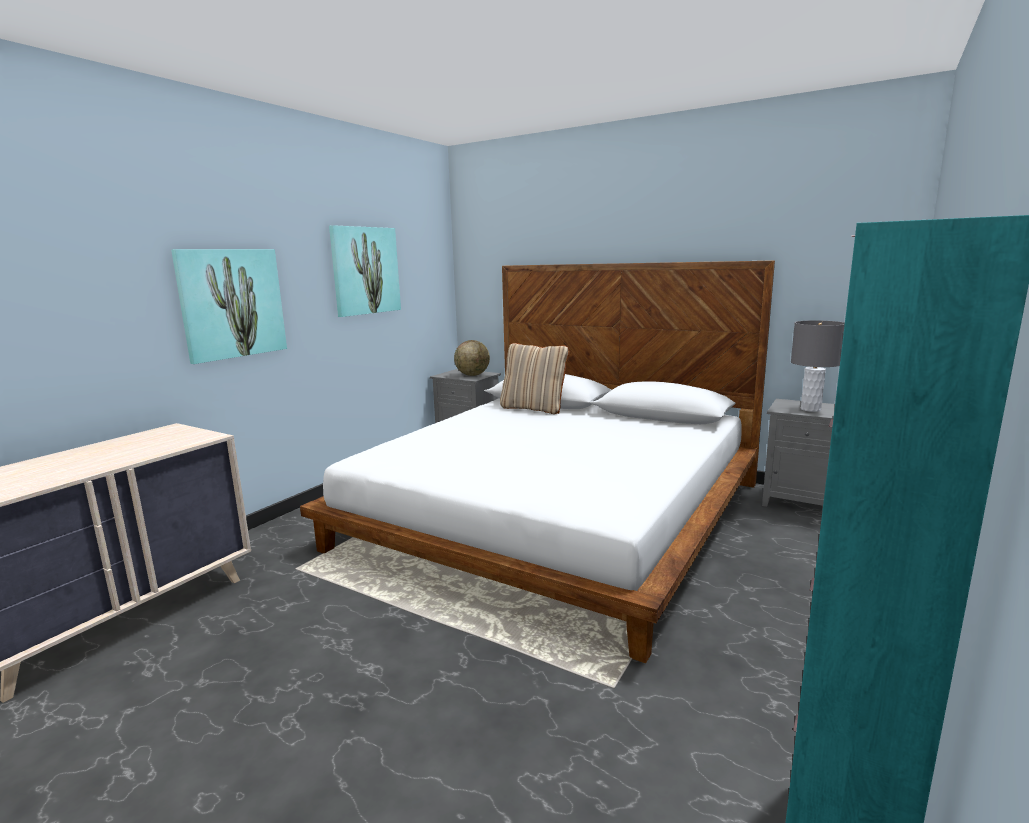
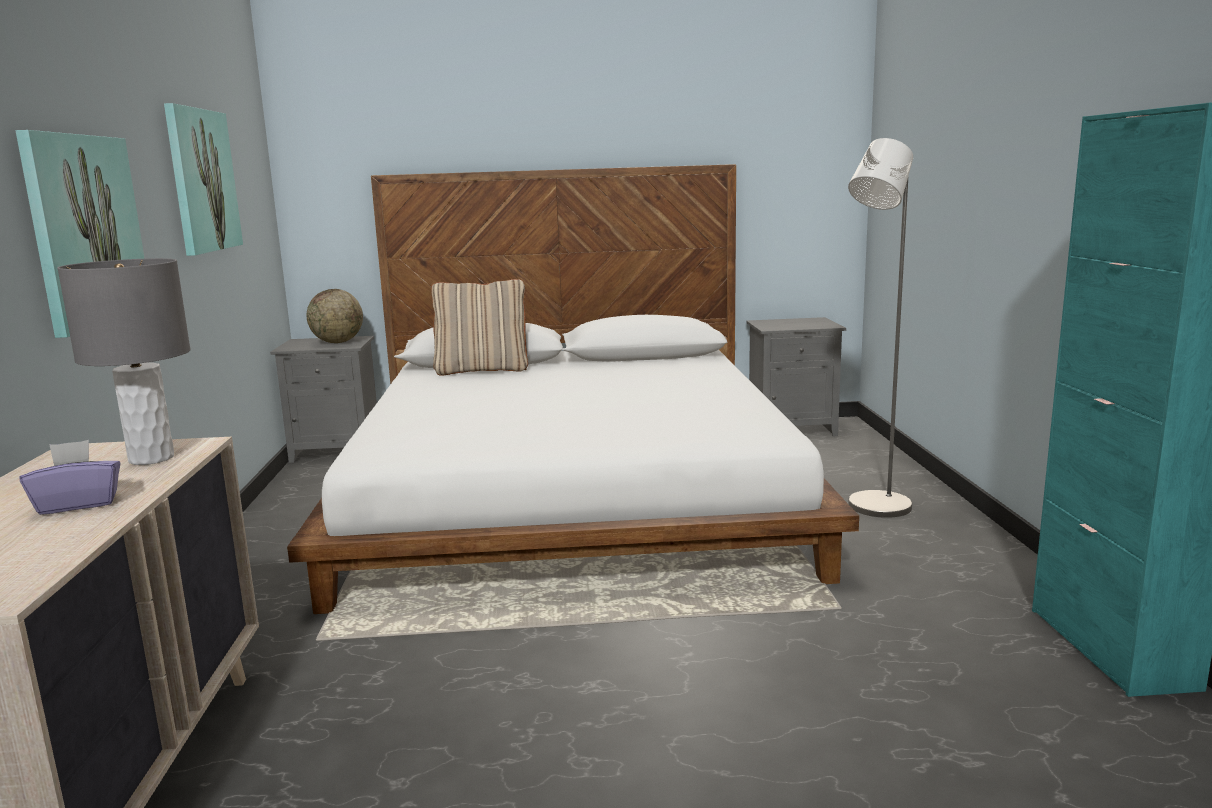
camera: 35 degrees left, 0 degrees up
grey table lamp [791,320,845,412] -> grey table lamp moved to [57,258,190,465]
none -> purple tissue box [19,440,121,515]
none -> grey floor lamp [848,138,913,518]

